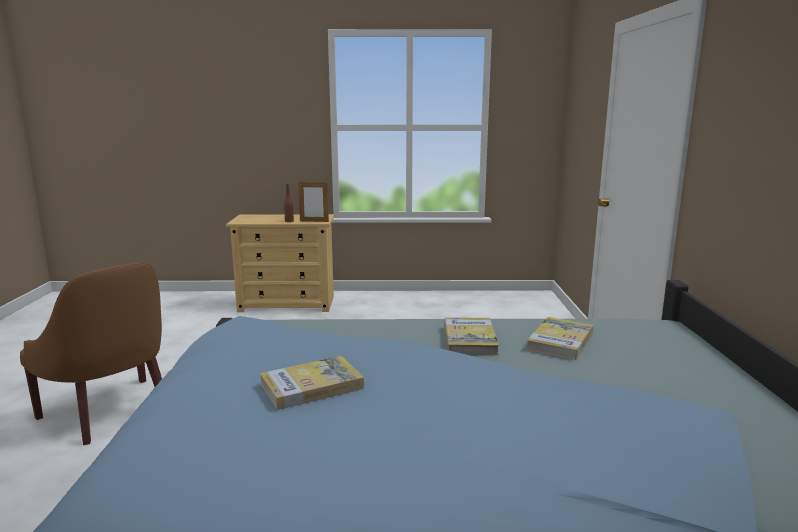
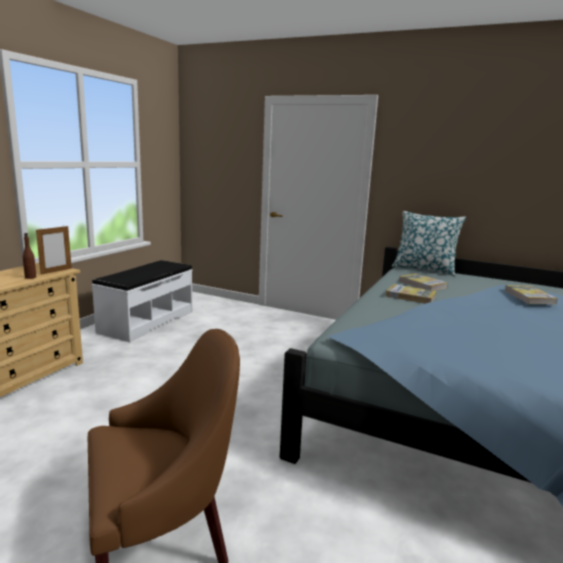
camera: 65 degrees left, 0 degrees up
book [260,356,364,410] -> book moved to [505,285,558,304]
none -> white bench [92,260,192,342]
none -> pillow [392,211,466,276]

